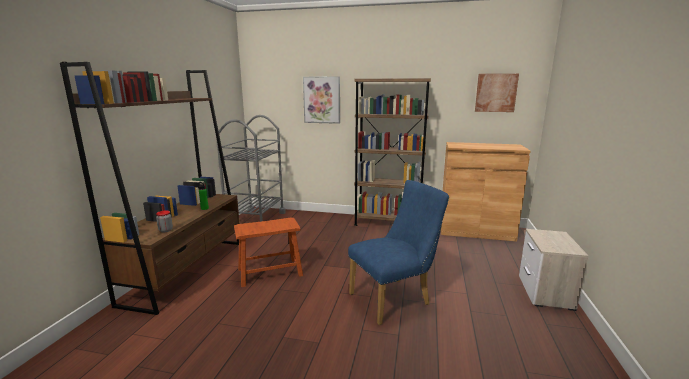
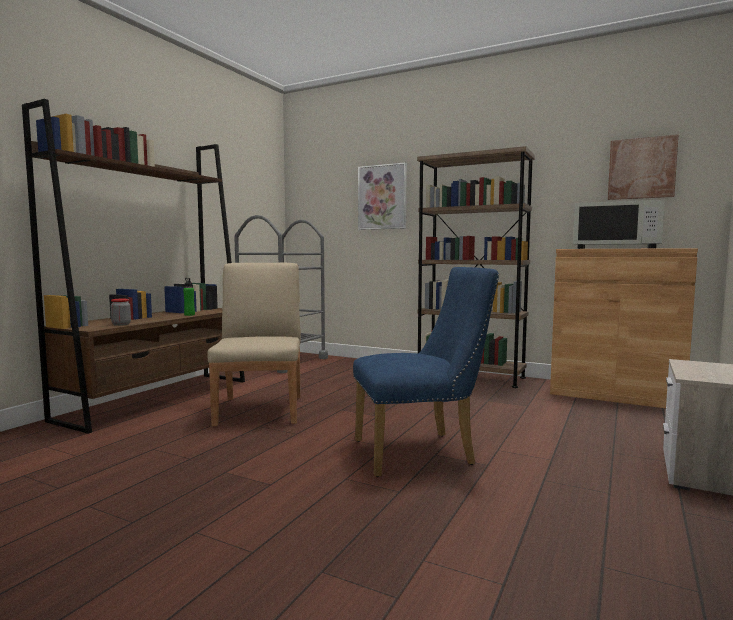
camera: 15 degrees right, 10 degrees down
brown stool [234,218,303,287] -> beige chair [207,263,301,426]
none -> white microwave [573,199,665,249]

